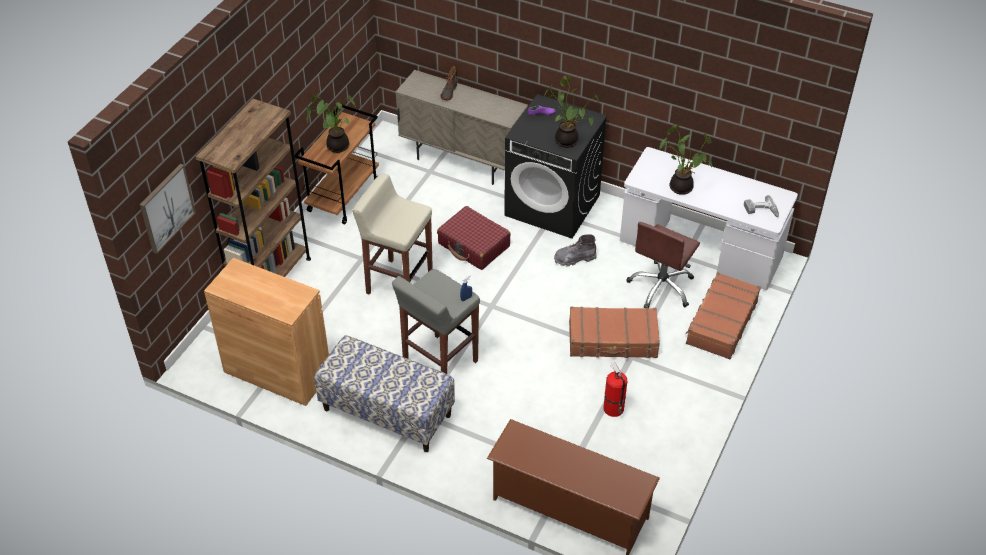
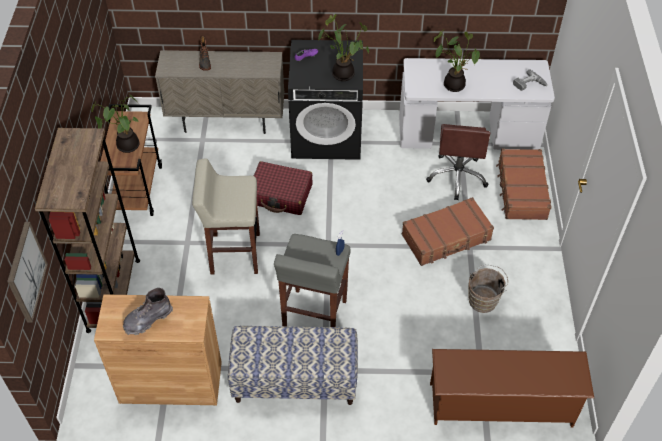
camera: 25 degrees left, 5 degrees up
grey boot [554,234,597,266] -> grey boot moved to [123,288,173,335]
fire extinguisher [604,362,627,417] -> brown bucket [468,265,508,313]

